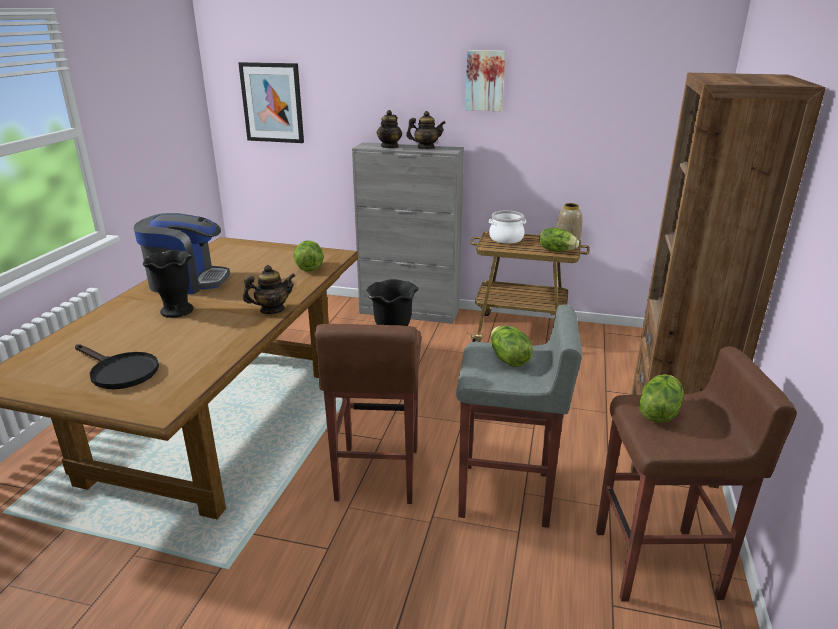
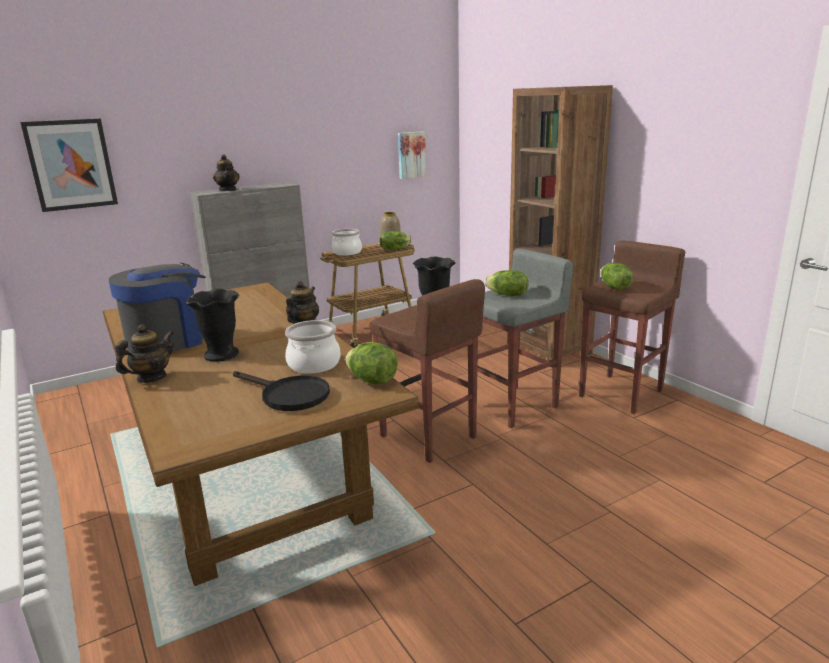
camera: 45 degrees left, 5 degrees down
black frying pan [75,344,159,389] -> black frying pan turned 45 degrees clockwise [233,371,330,411]
lettuce [293,240,323,272] -> lettuce moved to [345,342,398,384]
teapot [406,111,446,149] -> teapot moved to [115,324,174,383]
picture [465,50,506,111] -> picture moved to [398,131,426,179]
none -> cooking pot [285,320,341,374]

